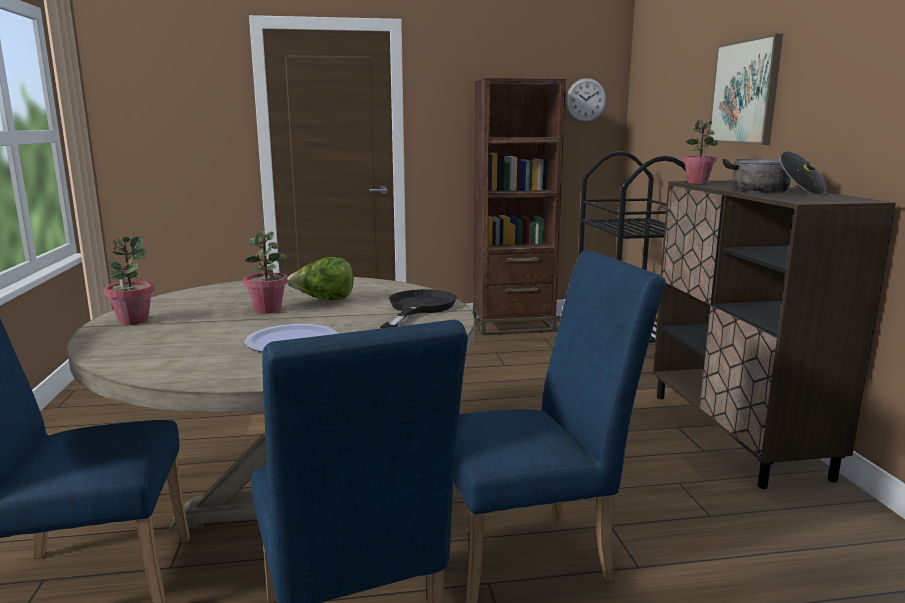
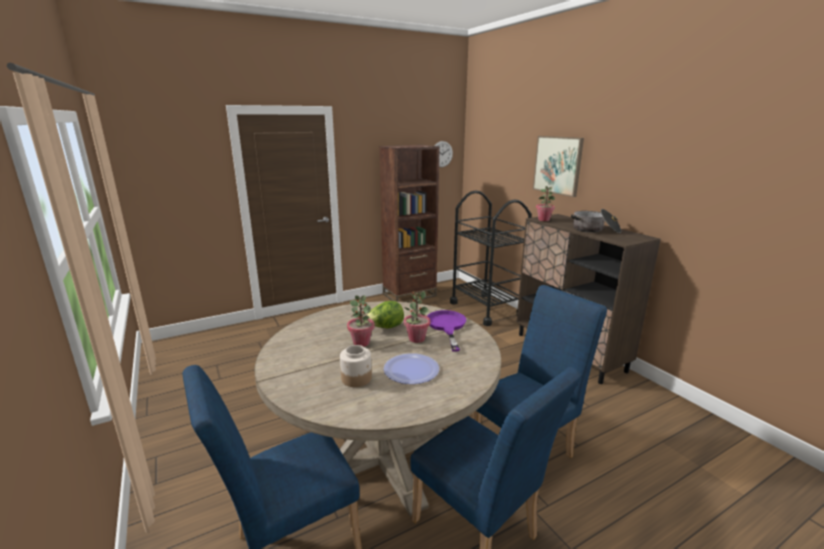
camera: 20 degrees left, 5 degrees up
potted plant [104,236,155,325] -> potted plant moved to [404,291,430,343]
black frying pan [380,289,457,328] -> purple frying pan [427,310,466,352]
none -> jar [340,345,372,387]

